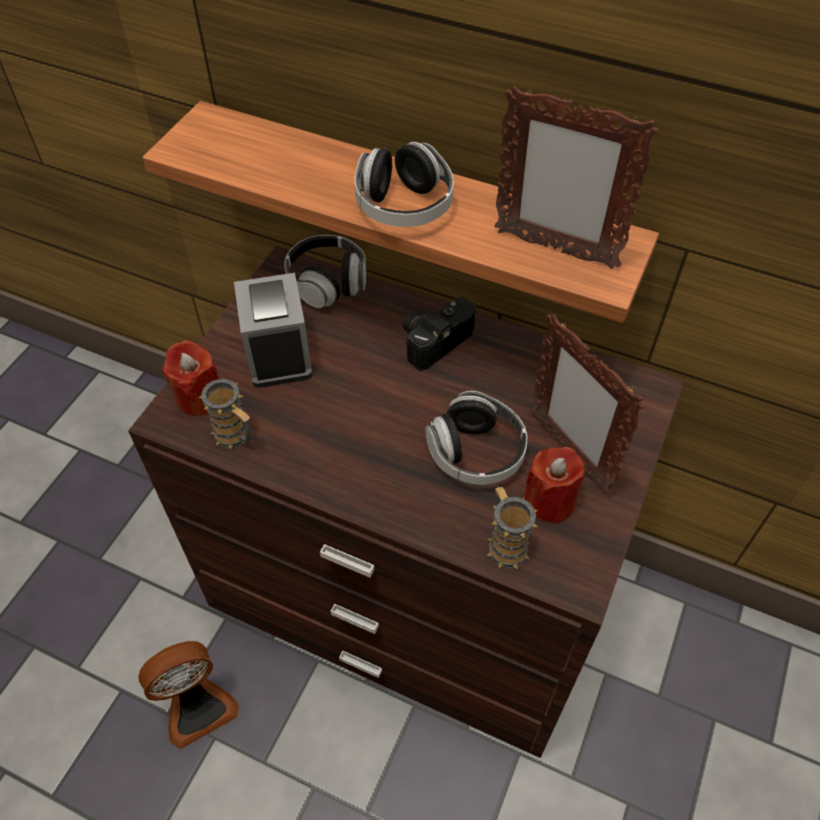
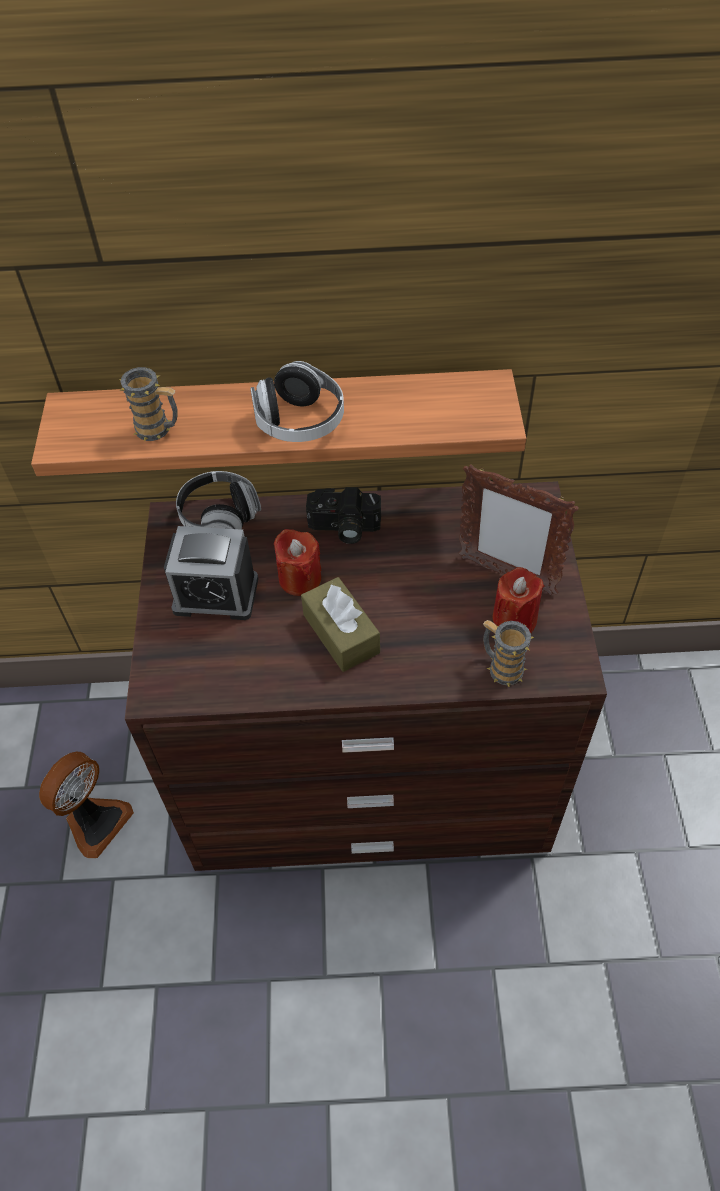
camera: 25 degrees left, 0 degrees up
fan [138,641,239,749] -> fan moved to [39,752,134,858]
red candle [162,340,219,416] -> red candle moved to [274,529,322,596]
mug [198,379,252,450] -> mug moved to [119,367,178,441]
alarm clock [234,273,312,388] -> alarm clock turned 135 degrees clockwise [164,526,258,620]
camera [403,297,476,371] -> camera turned 105 degrees counterclockwise [306,487,381,544]
headphones [425,391,527,485] -> none
picture frame [494,86,659,269] -> none
none -> brown tissue box [301,577,380,672]

